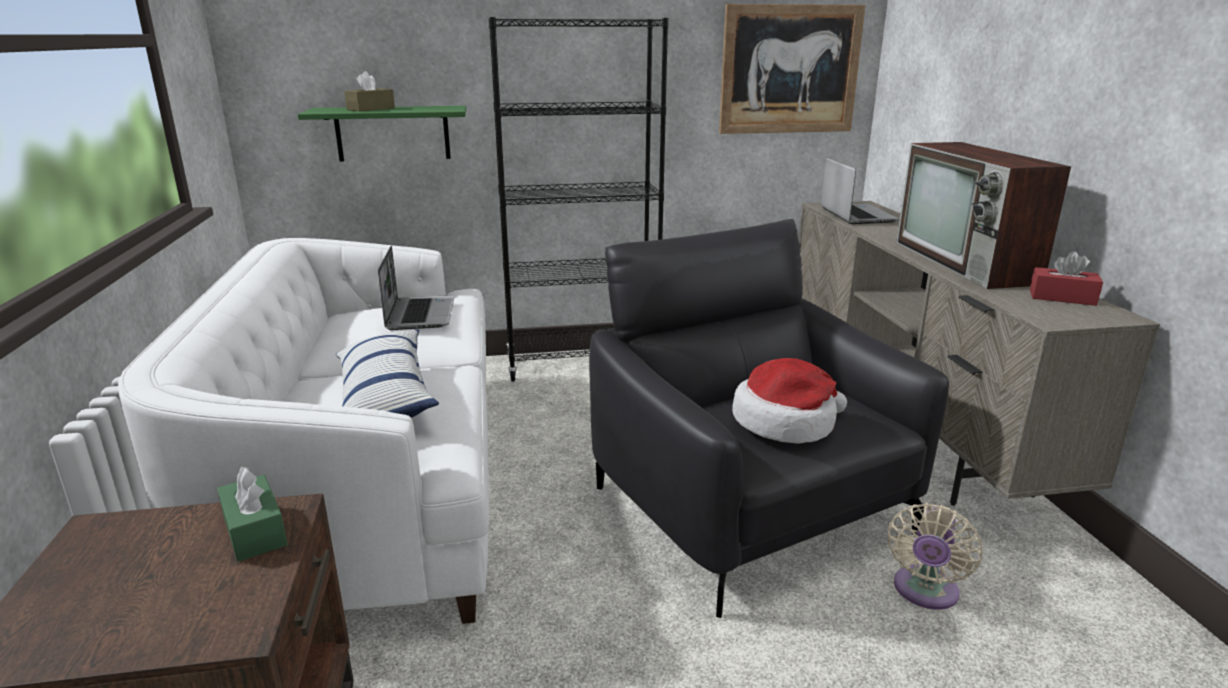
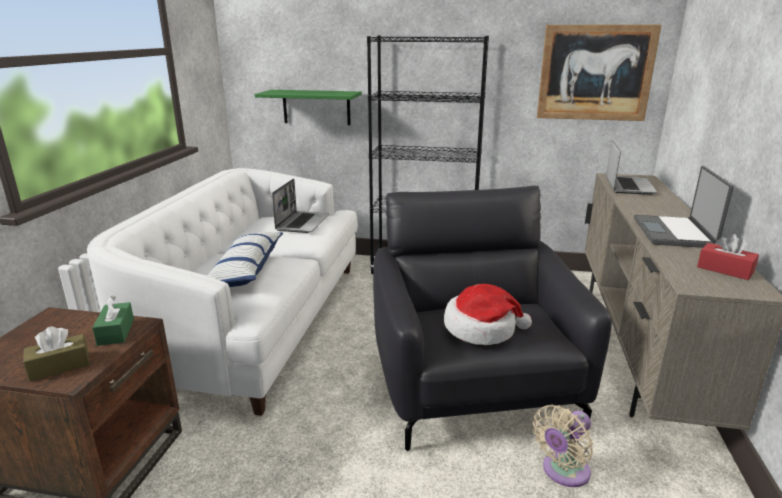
camera: 20 degrees right, 0 degrees up
brown tissue box [344,71,395,111] -> brown tissue box moved to [23,326,90,381]
television [896,142,1071,289] -> laptop [634,166,734,248]

